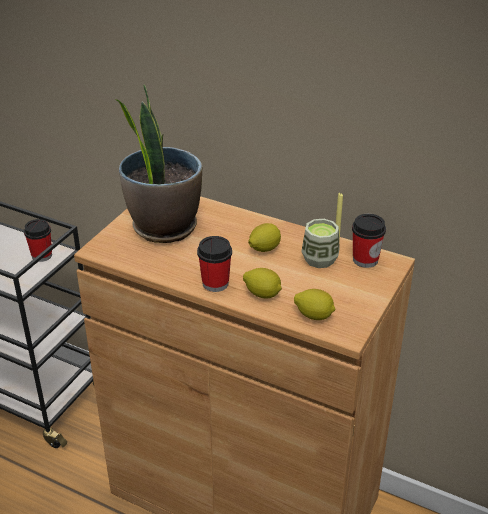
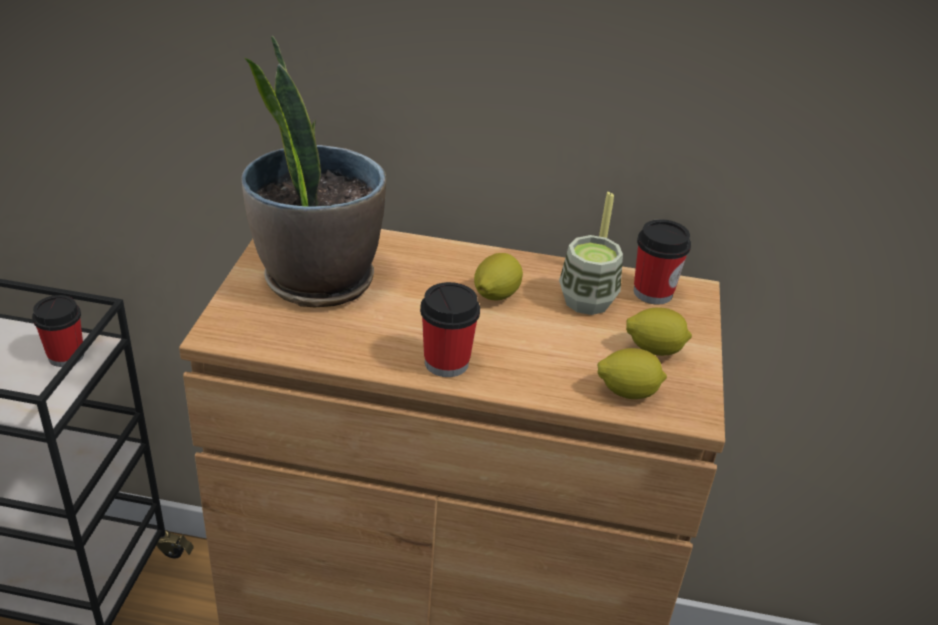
camera: 20 degrees left, 0 degrees up
lemon [243,268,282,298] -> lemon moved to [626,307,692,356]

